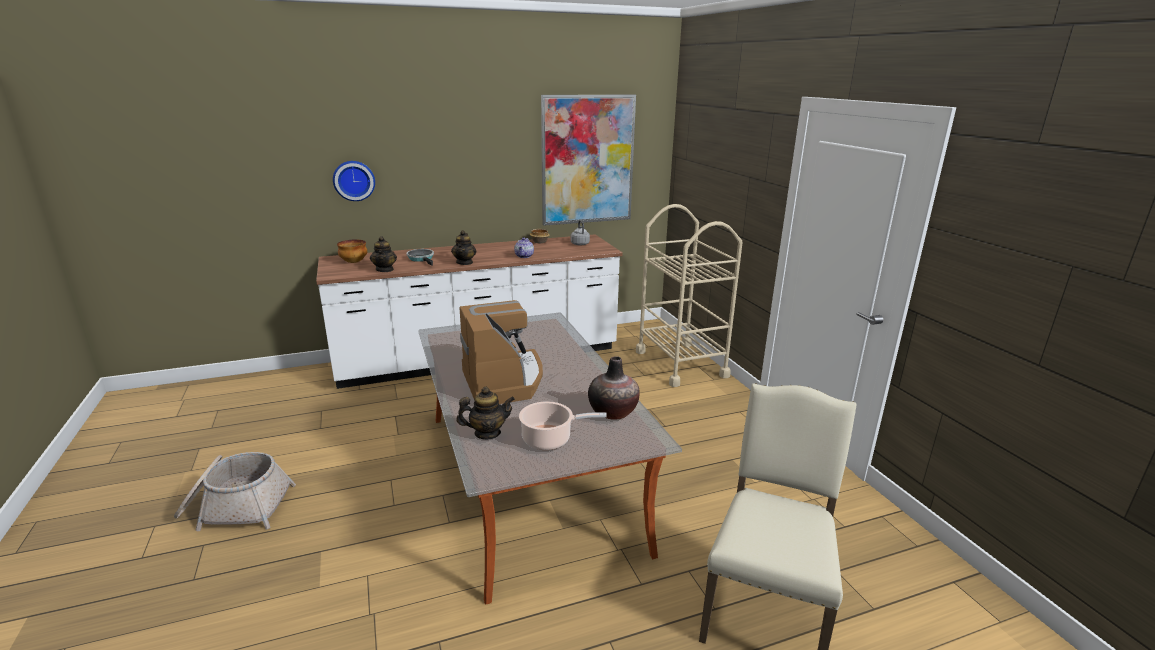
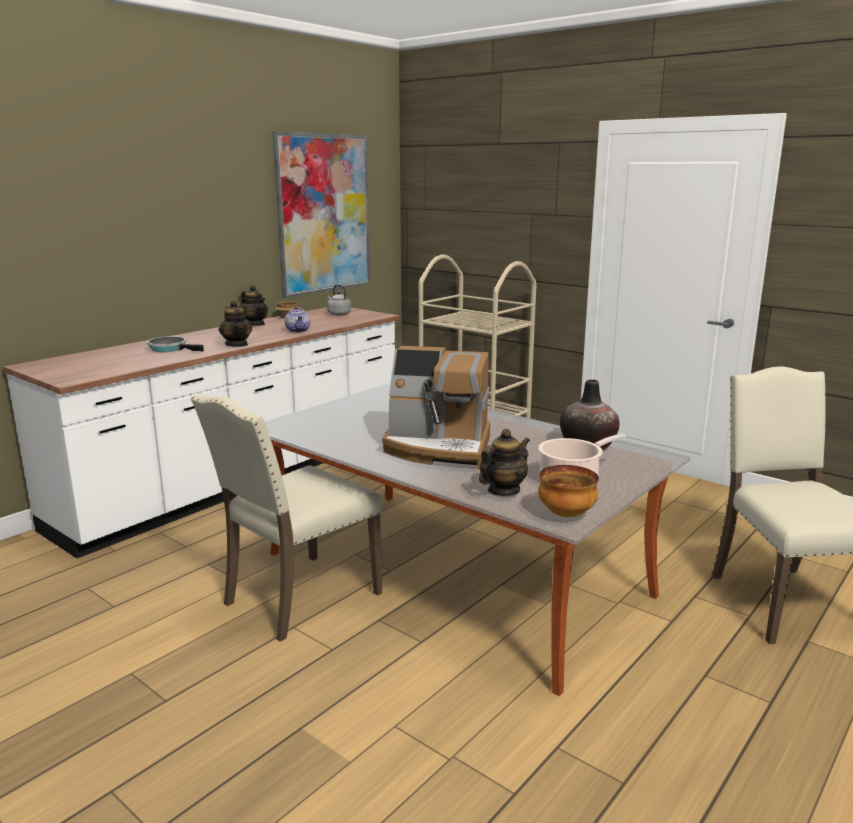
camera: 30 degrees left, 5 degrees down
basket [174,452,296,531] -> none
wall clock [333,161,375,201] -> none
bowl [337,239,367,263] -> bowl moved to [538,465,599,517]
teapot [370,236,397,272] -> teapot moved to [241,285,268,326]
coffee machine [459,300,543,404] -> coffee machine turned 150 degrees clockwise [382,346,490,469]
none -> beige chair [191,393,382,642]

